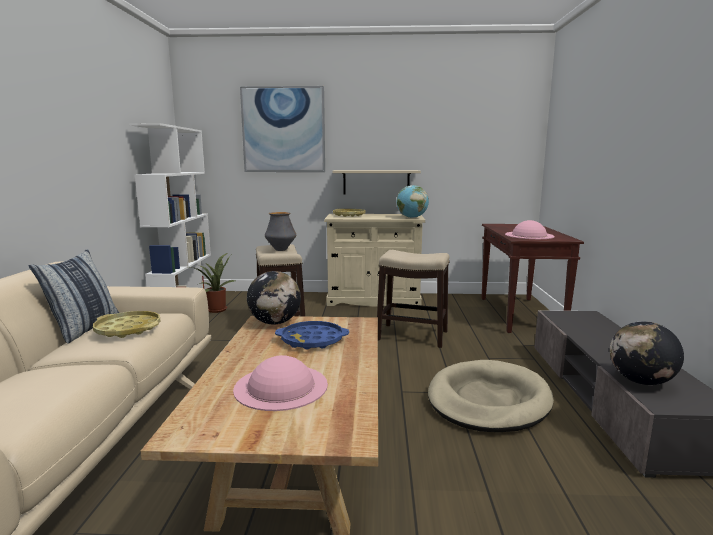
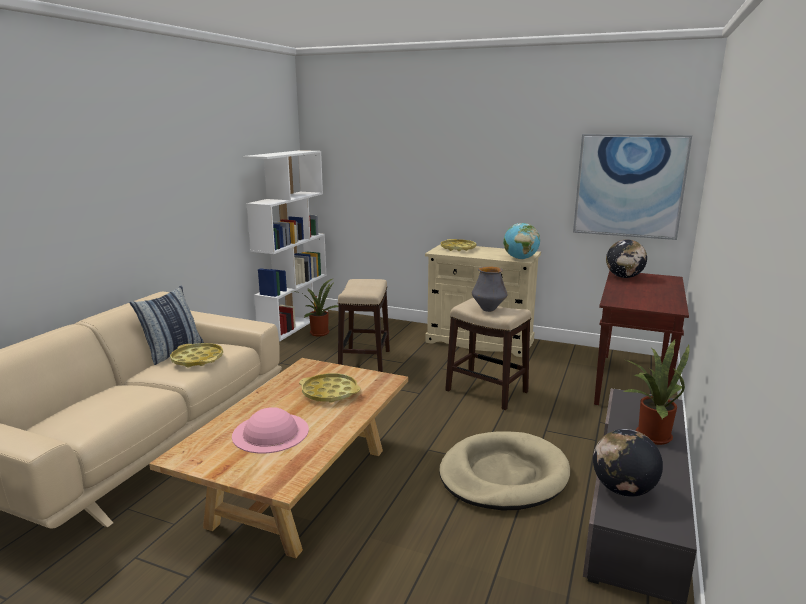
camera: 20 degrees right, 5 degrees up
picture [240,86,325,172] -> picture moved to [573,134,692,240]
globe [247,271,301,325] -> globe moved to [606,239,647,278]
vase [265,212,296,251] -> vase moved to [472,266,507,312]
blue tray [275,321,349,350] -> yellow tray [299,373,361,403]
beige shelf [332,170,421,195] -> none
pink hat [505,220,555,239] -> none
none -> potted plant [623,340,689,445]

